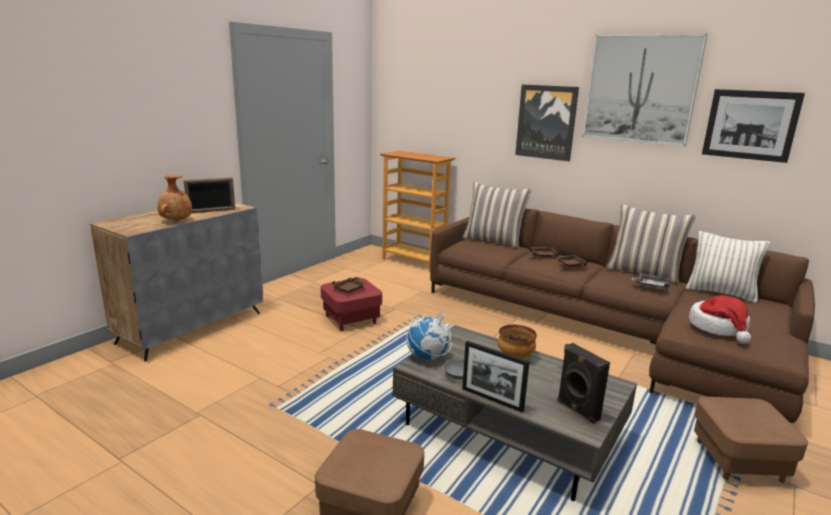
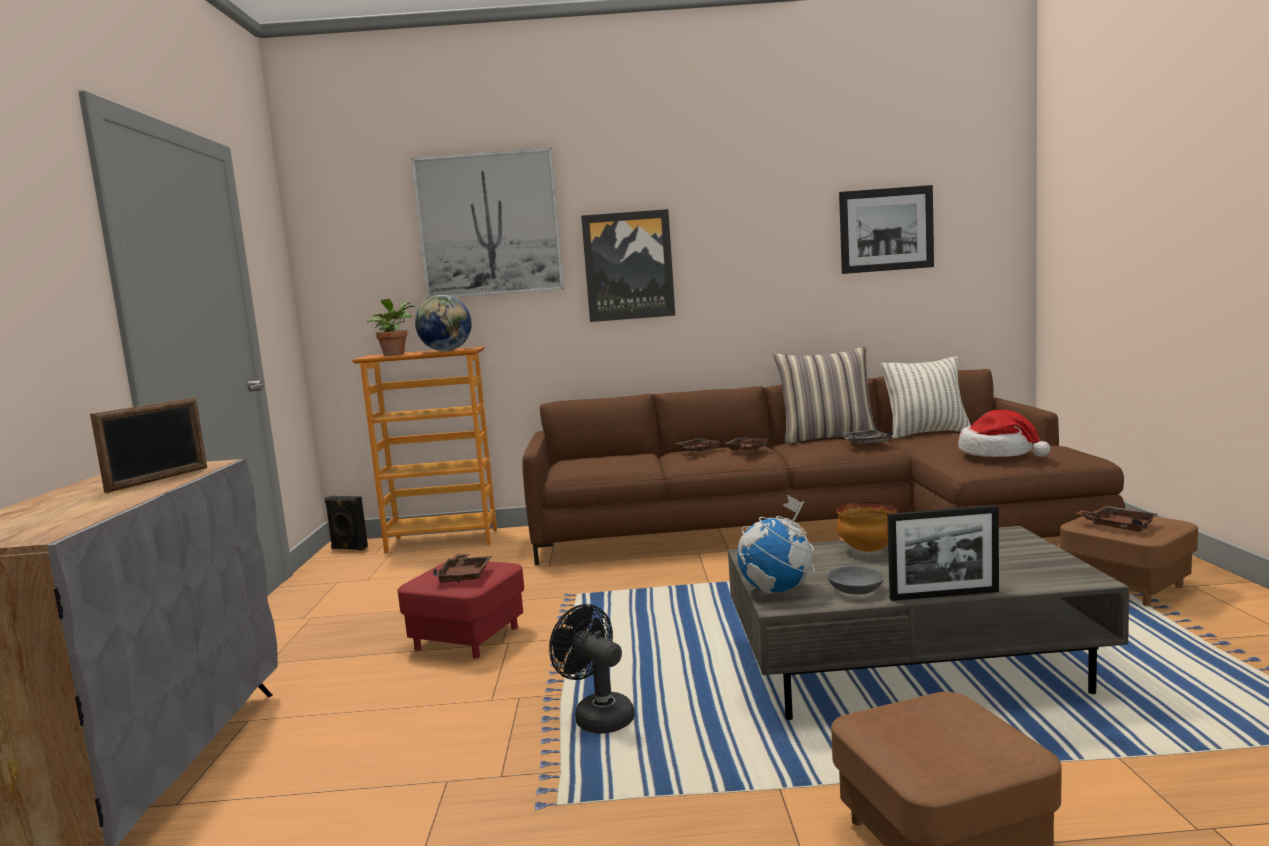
camera: 35 degrees left, 10 degrees down
brown vase [157,174,192,221] -> none
pillow [462,182,532,249] -> none
black speaker [558,343,610,424] -> black speaker moved to [325,496,368,550]
picture [582,34,708,146] -> picture moved to [411,148,564,299]
none -> potted plant [367,299,415,356]
none -> globe [415,295,472,351]
none -> black fan [549,604,635,734]
none -> brown tray [1075,506,1158,532]

